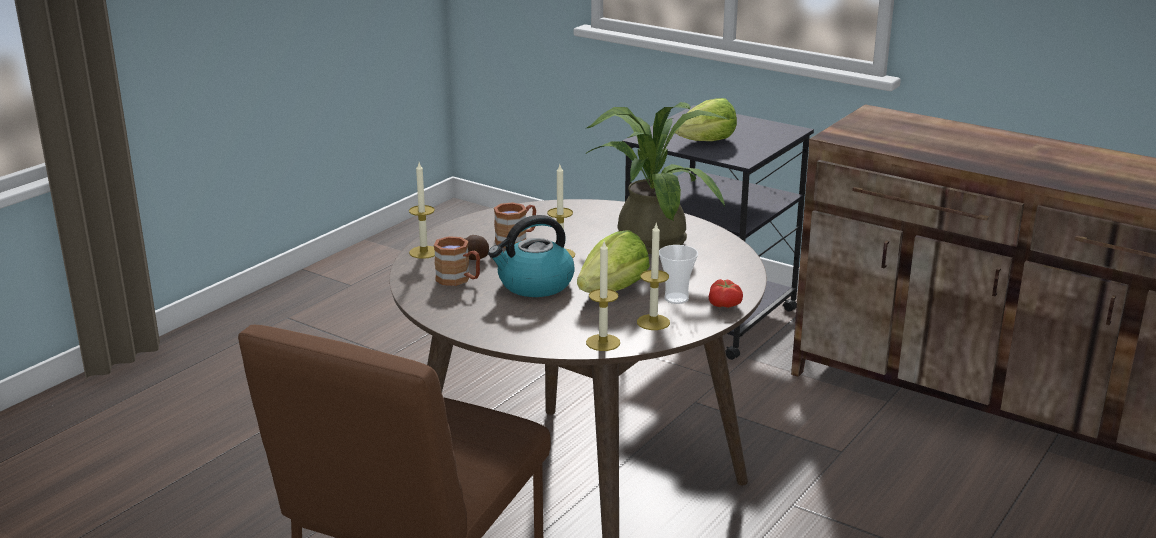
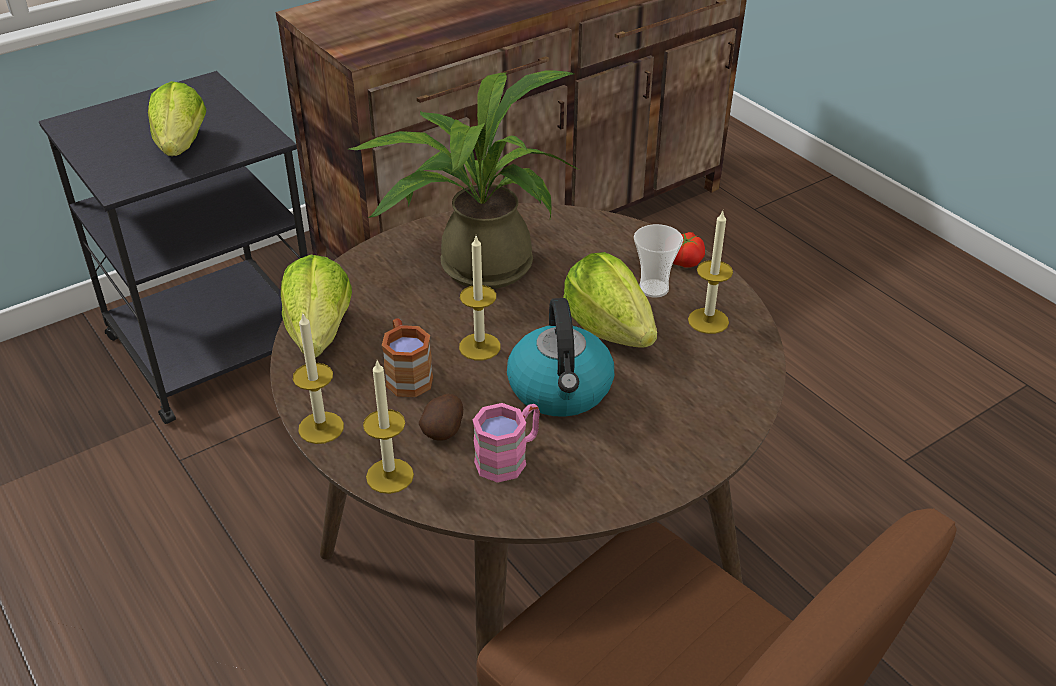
camera: 70 degrees left, 15 degrees up
brown mug [434,236,480,286] -> pink mug [473,403,540,483]
candle [586,241,620,351] -> candle moved to [293,312,344,444]
none -> lettuce [281,255,352,358]

